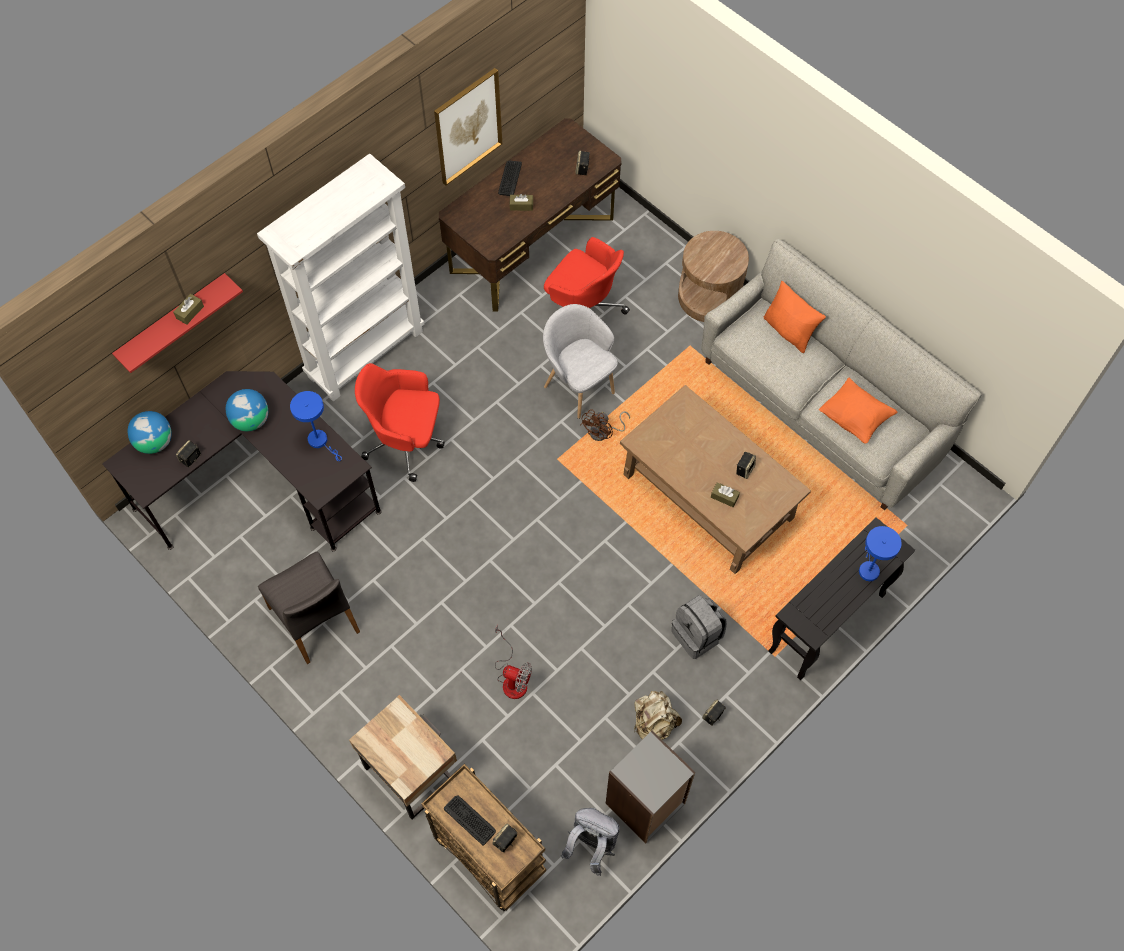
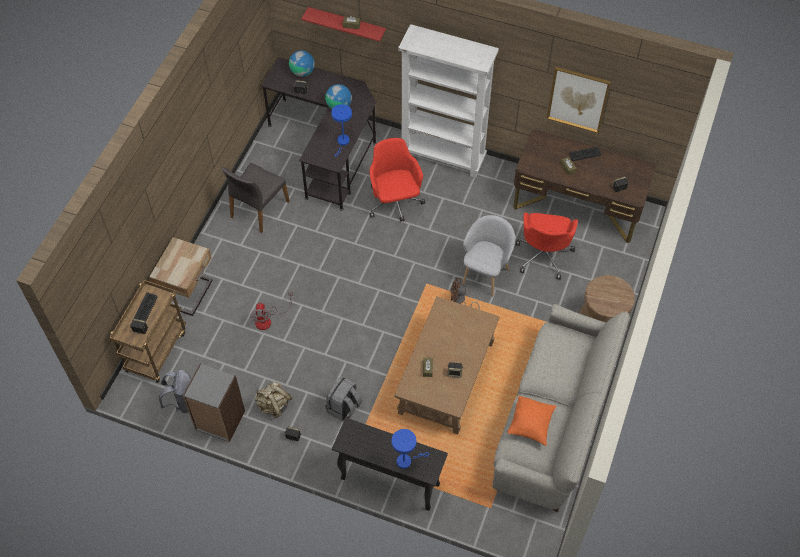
camera: 65 degrees right, 5 degrees down
orange pillow [764,281,826,353] -> none

